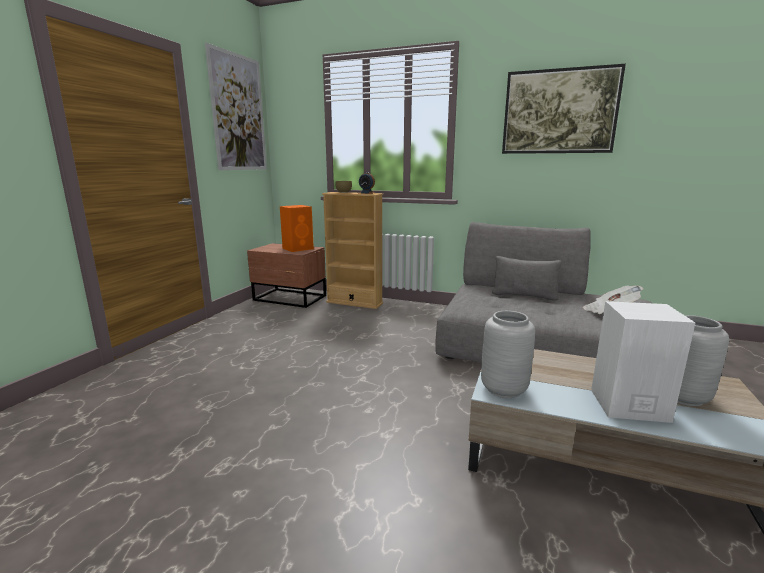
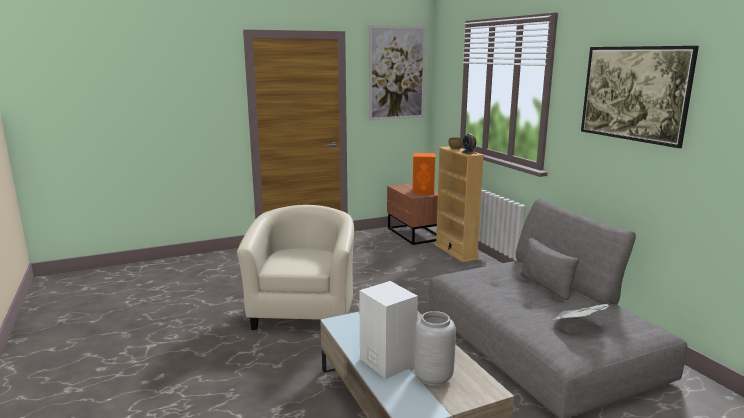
camera: 45 degrees right, 0 degrees up
grey vase [481,311,535,398] -> none
none -> beige armchair [237,205,354,330]

